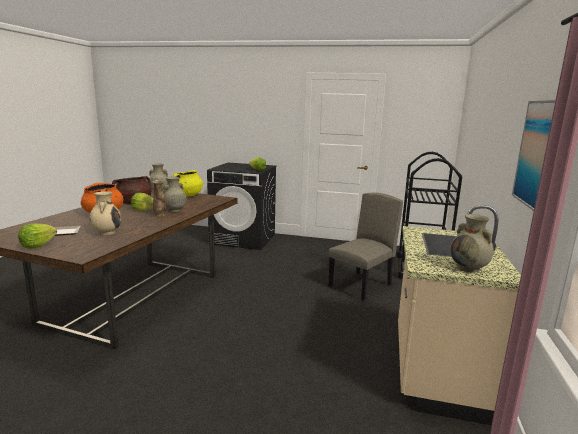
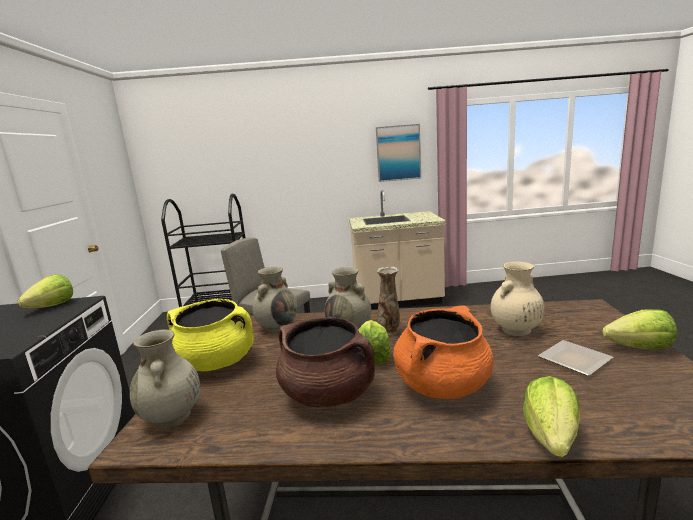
camera: 105 degrees left, 0 degrees up
beige vase [450,214,494,273] -> beige vase moved to [252,267,297,333]
none -> lettuce [523,376,580,457]

